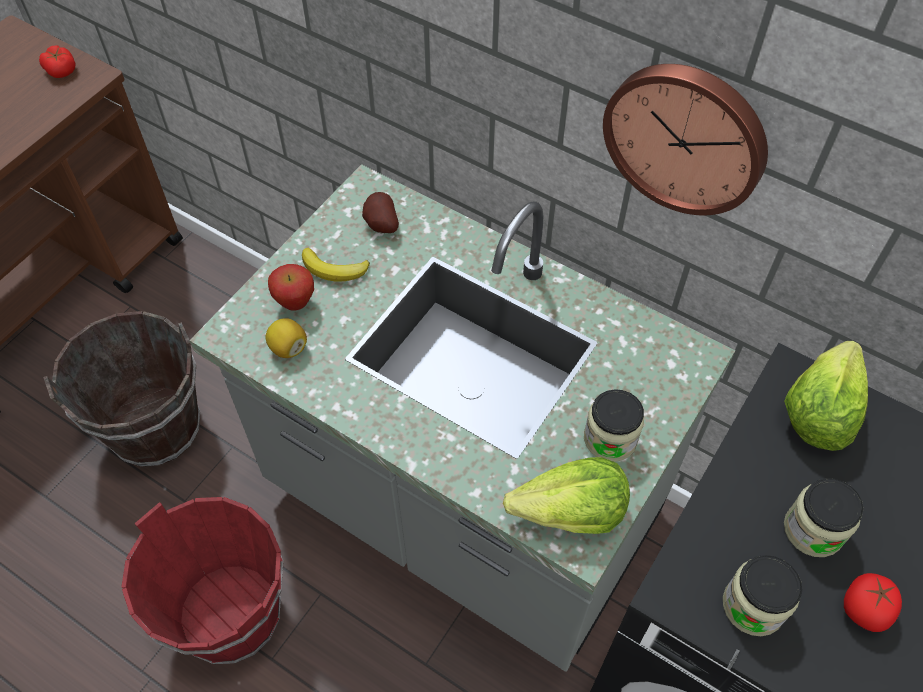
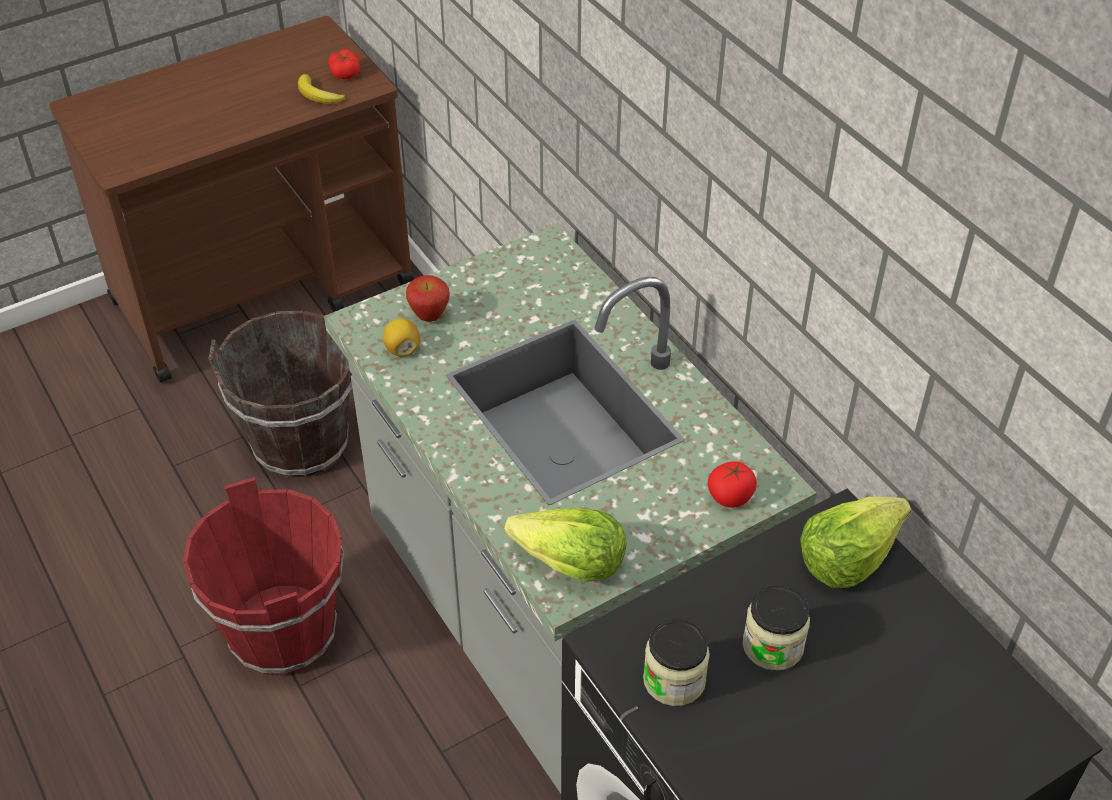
camera: 25 degrees right, 10 degrees down
banana [302,248,370,281] -> banana moved to [298,74,346,104]
potato [362,192,399,233] -> none
jar [584,389,644,462] -> none
wall clock [603,64,768,215] -> none
tomato [844,573,902,632] -> tomato moved to [708,461,757,508]

